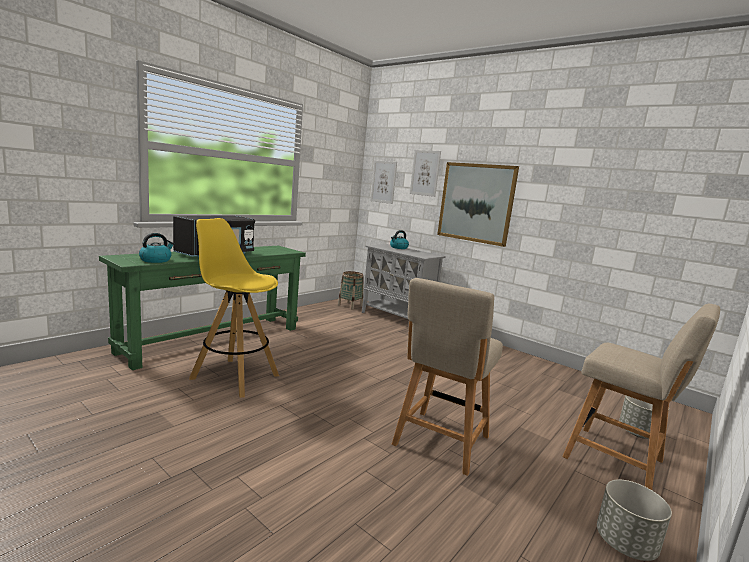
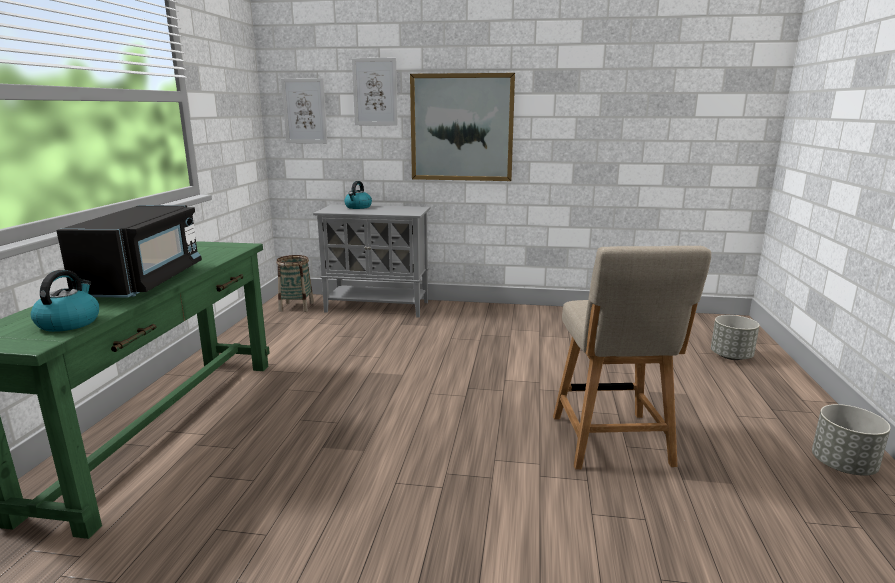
camera: 30 degrees left, 5 degrees up
yellow stool [189,218,279,398] -> none
beige chair [562,304,720,490] -> none

